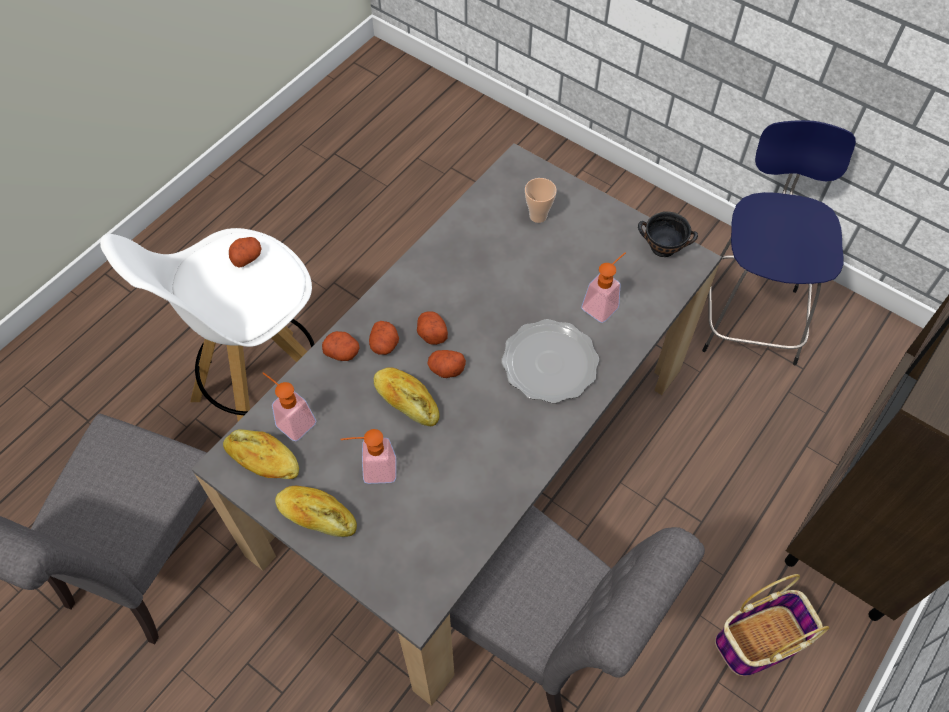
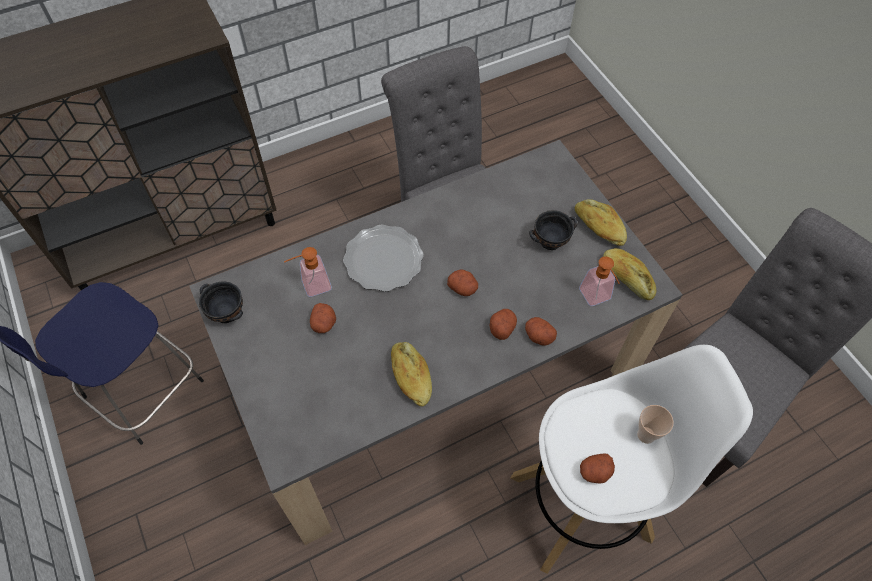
camera: 155 degrees left, 0 degrees up
soap dispenser [340,429,396,484] -> black bowl [529,210,577,250]
bread [374,367,440,426] -> bread moved to [391,342,432,407]
potato [417,311,448,345] -> potato moved to [310,303,336,333]
cup [525,178,556,223] -> cup moved to [637,405,674,444]
basket [715,574,829,676] -> none

